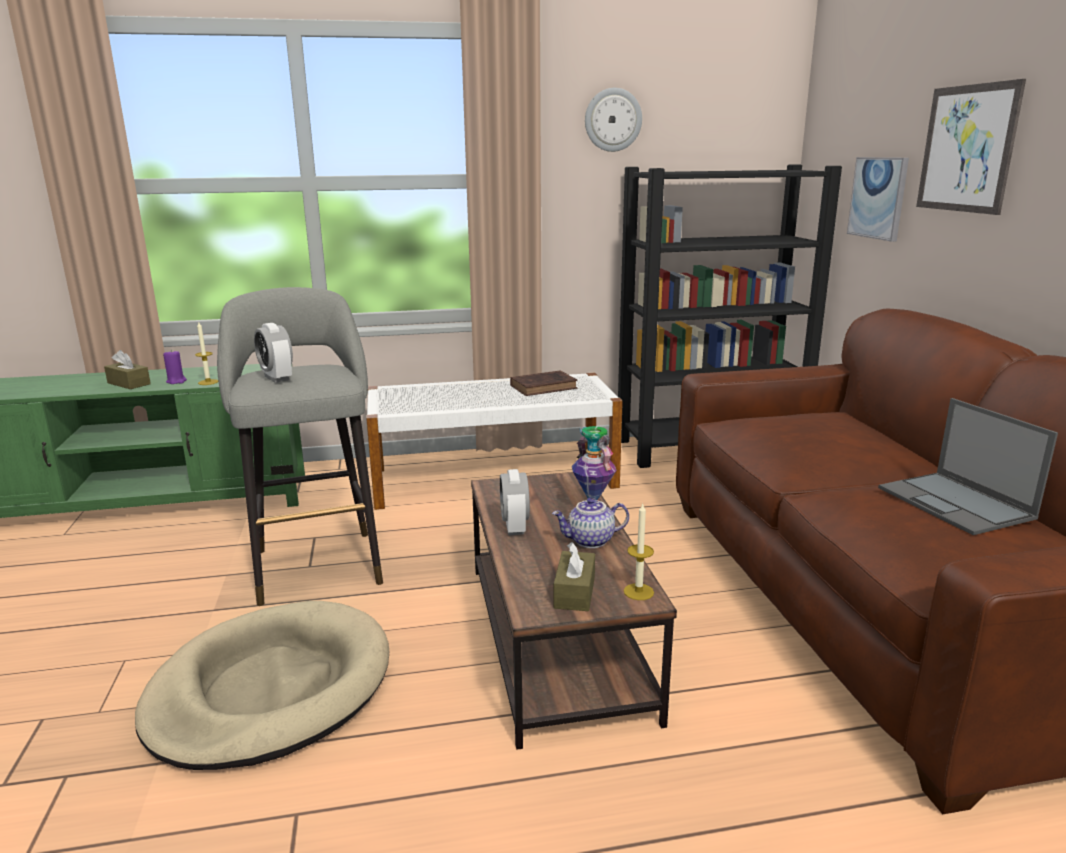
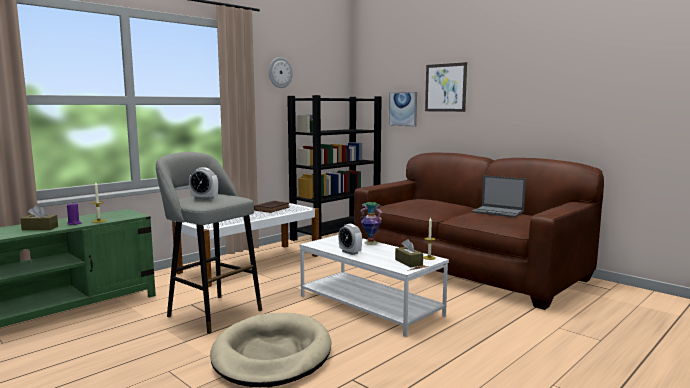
camera: 35 degrees left, 10 degrees down
brown coffee table [471,472,677,750] -> white coffee table [299,235,449,337]
teapot [552,498,629,548] -> none

